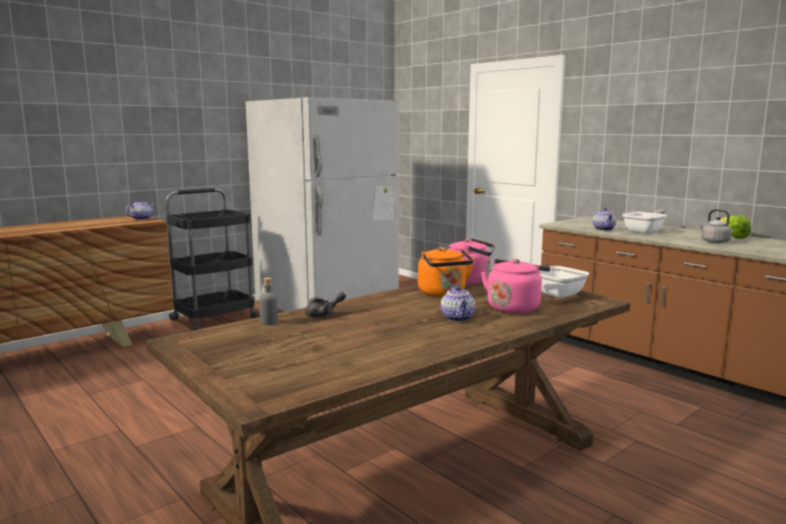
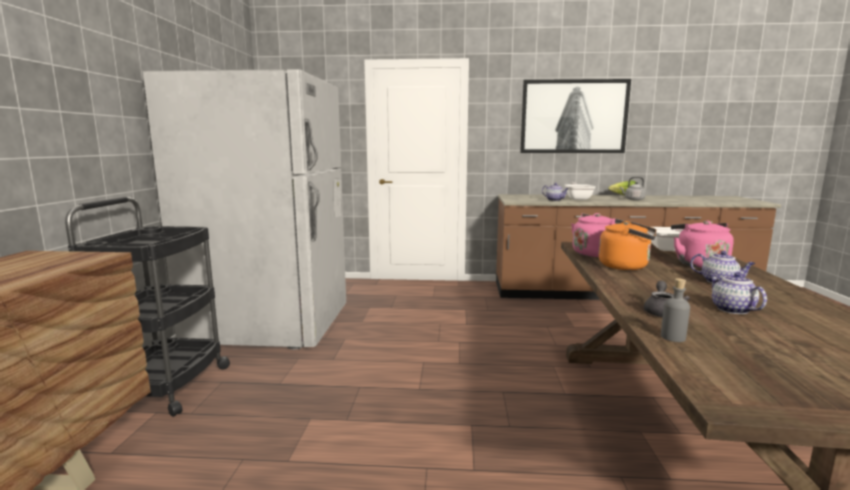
camera: 45 degrees left, 0 degrees up
teapot [126,199,155,220] -> teapot moved to [709,272,767,314]
none -> picture [520,79,631,153]

